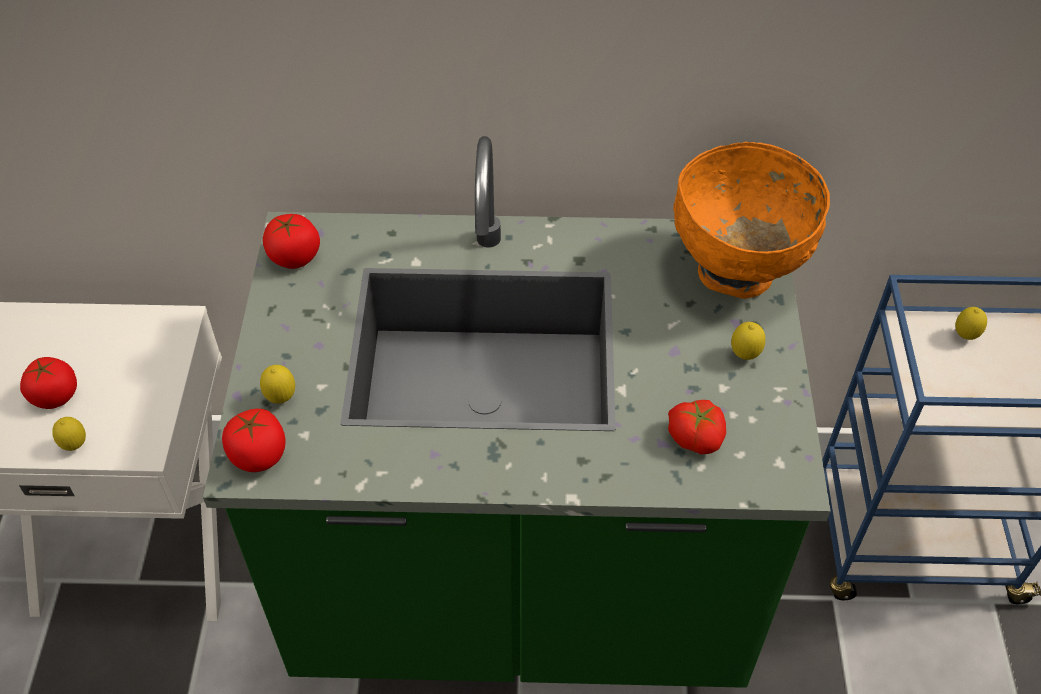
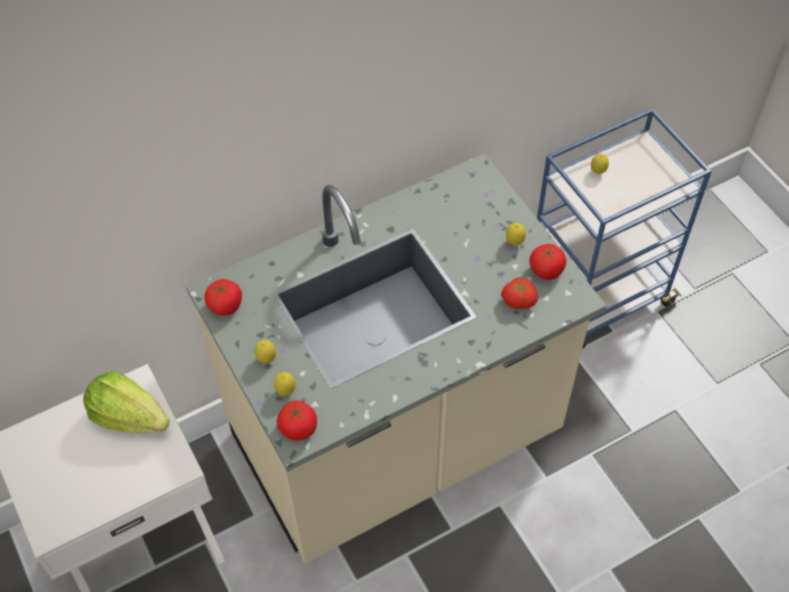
camera: 30 degrees left, 5 degrees up
tomato [20,357,77,409] -> tomato moved to [529,244,567,280]
lemon [52,417,86,451] -> lemon moved to [255,340,276,363]
green counter [203,136,831,688] -> beige counter [186,153,607,563]
orange bowl [673,142,830,299] -> none
none -> lettuce [83,371,170,433]

